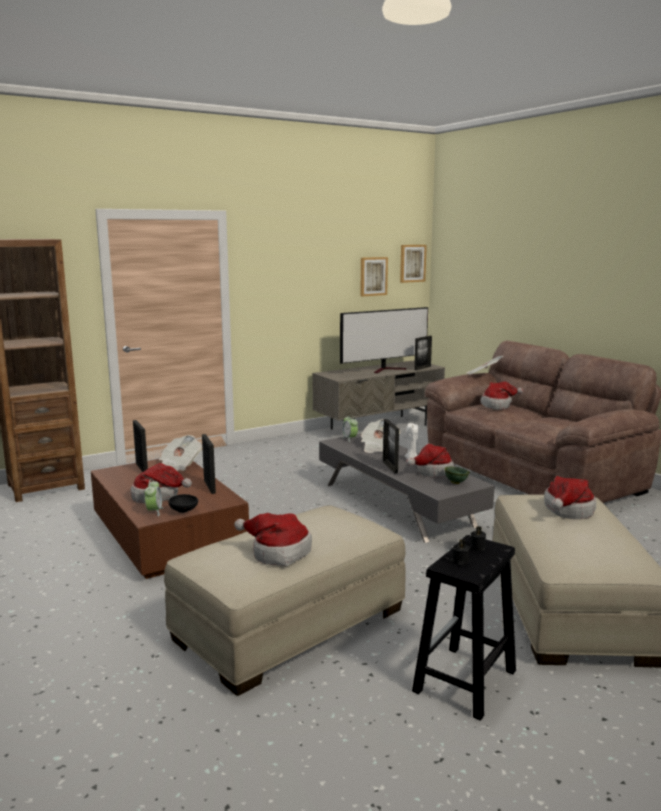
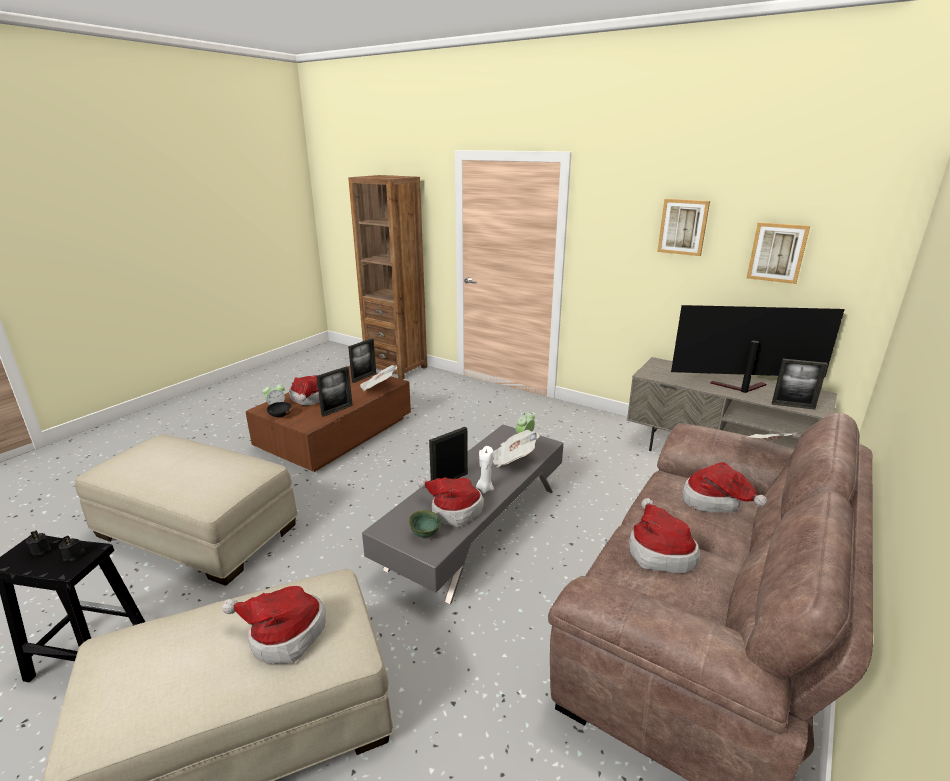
camera: 65 degrees right, 10 degrees up
hat [234,513,312,566] -> hat moved to [629,498,700,573]
television [340,307,428,373] -> television turned 150 degrees clockwise [671,305,845,393]
picture [400,245,427,283] -> picture moved to [657,199,710,256]

